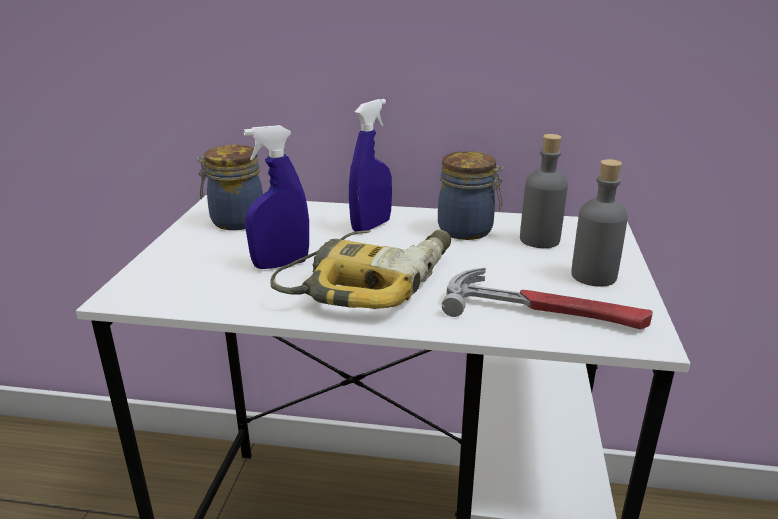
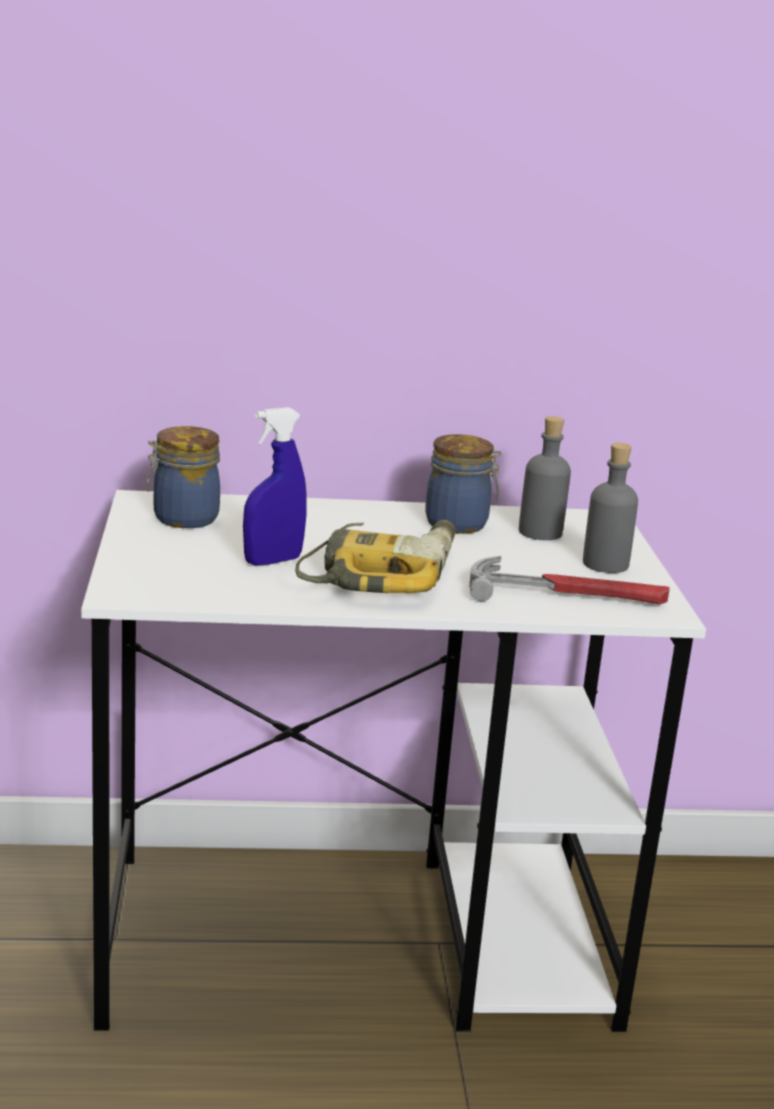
camera: 15 degrees left, 5 degrees down
blue spray bottle [349,99,392,232] -> none

